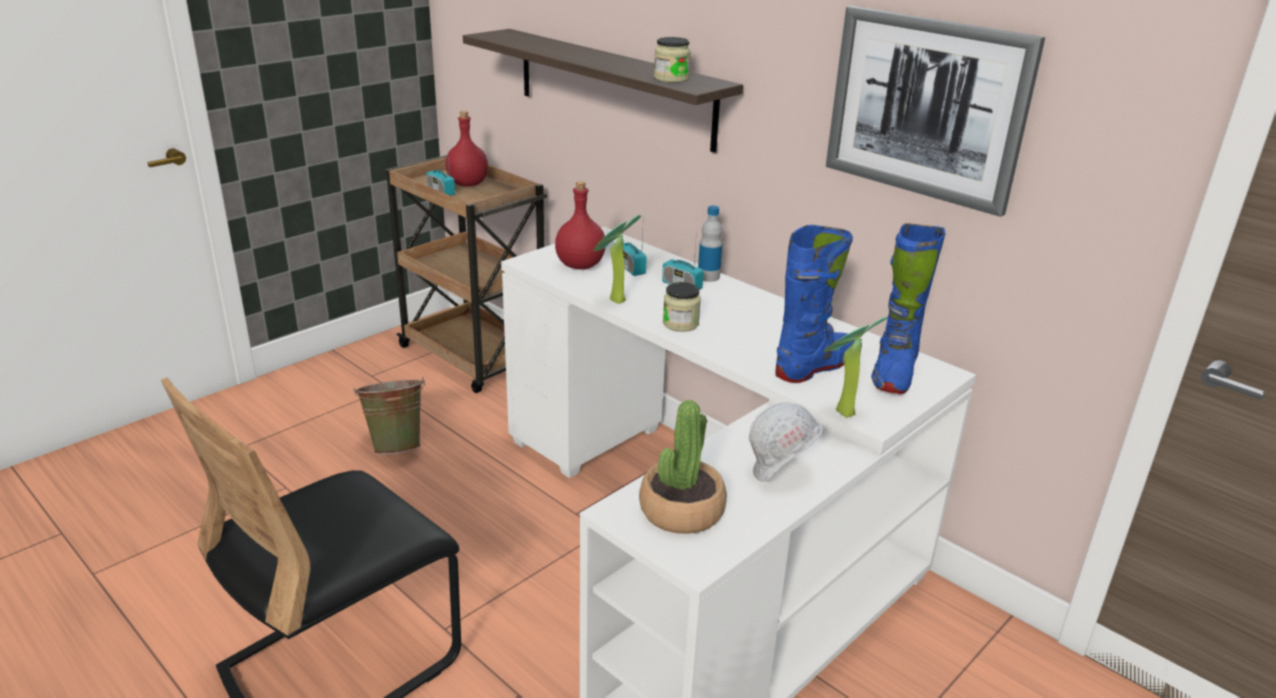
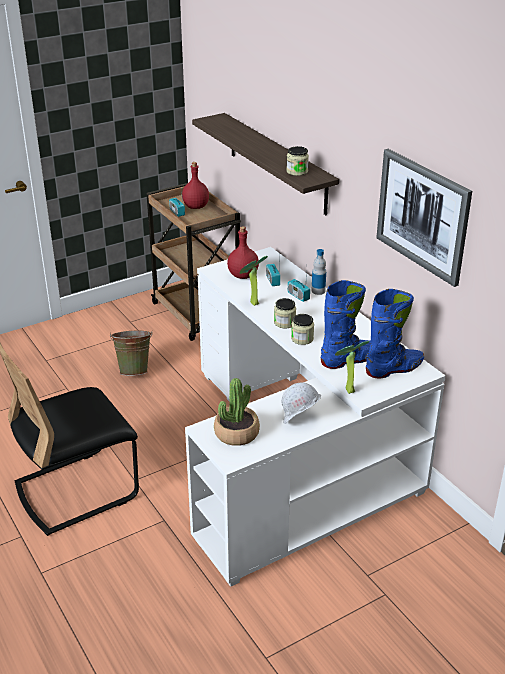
camera: 15 degrees right, 5 degrees up
blue boot [871,223,946,394] -> blue boot turned 150 degrees counterclockwise [366,289,424,379]
none -> jar [291,314,314,345]

